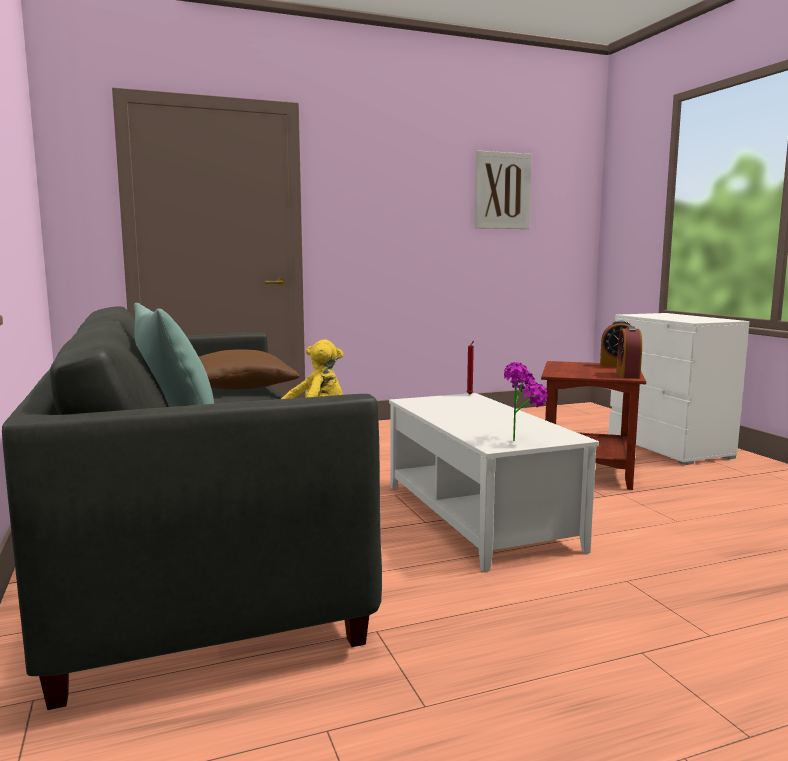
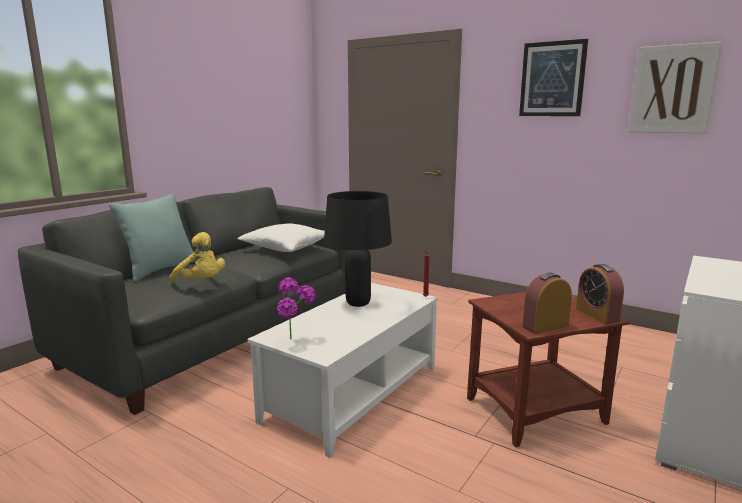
camera: 55 degrees right, 5 degrees up
brown pillow [199,350,300,390] -> white pillow [238,223,325,252]
none -> black table lamp [324,191,392,307]
none -> picture [519,39,588,116]

